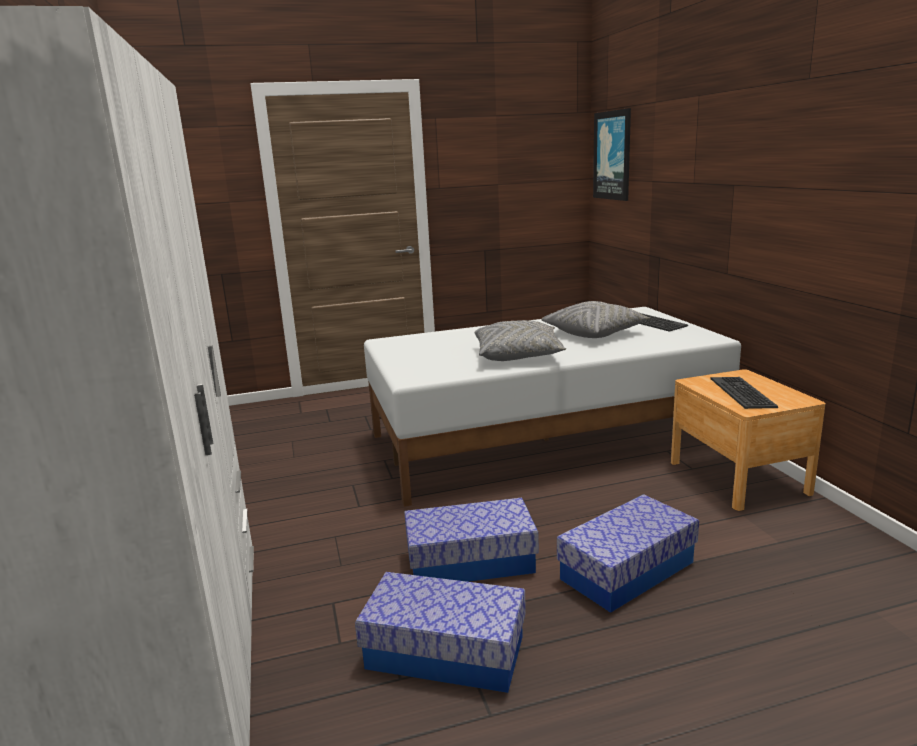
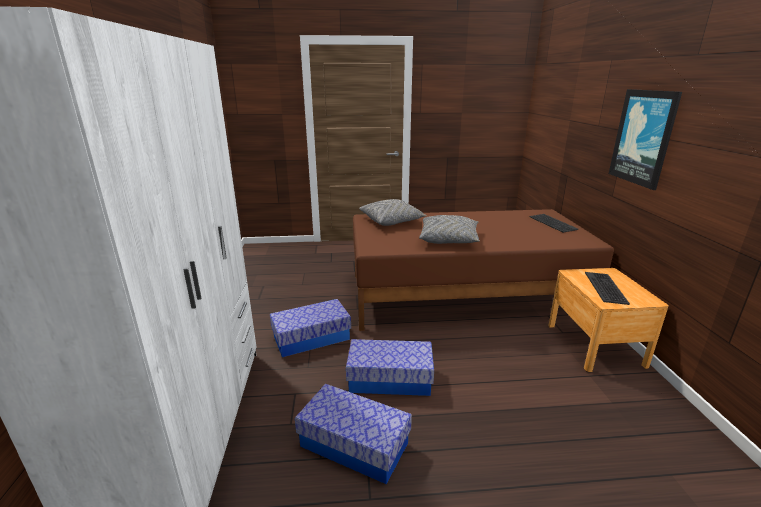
camera: 10 degrees right, 5 degrees up
white bed [364,307,741,507] -> brown bed [353,209,614,331]
grey pillow [541,301,650,338] -> grey pillow moved to [359,199,427,226]
storage box [557,494,699,613] -> storage box moved to [270,299,351,357]
picture [593,108,631,201] -> picture moved to [609,89,682,190]

